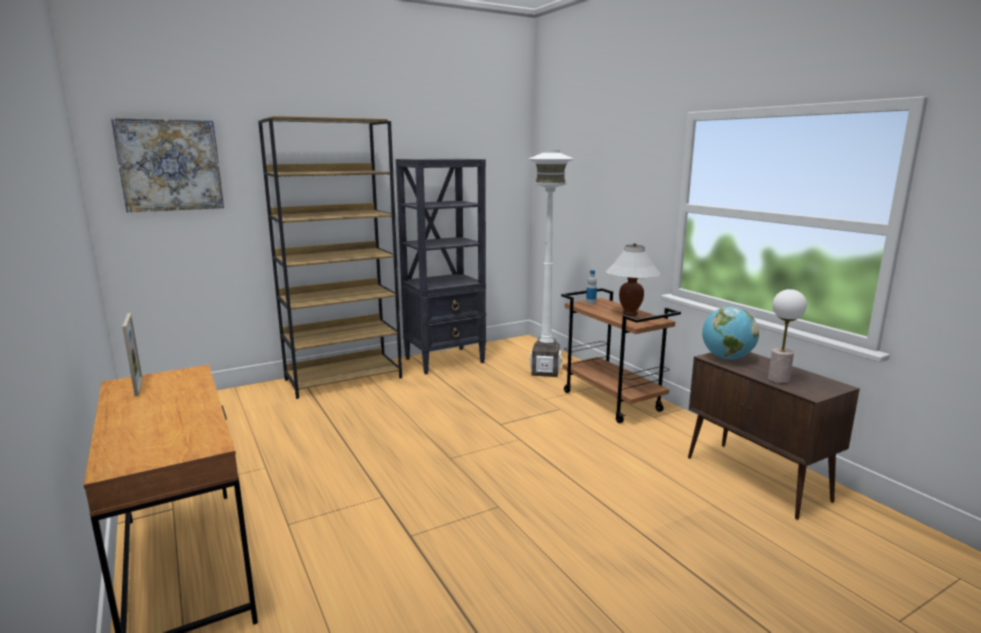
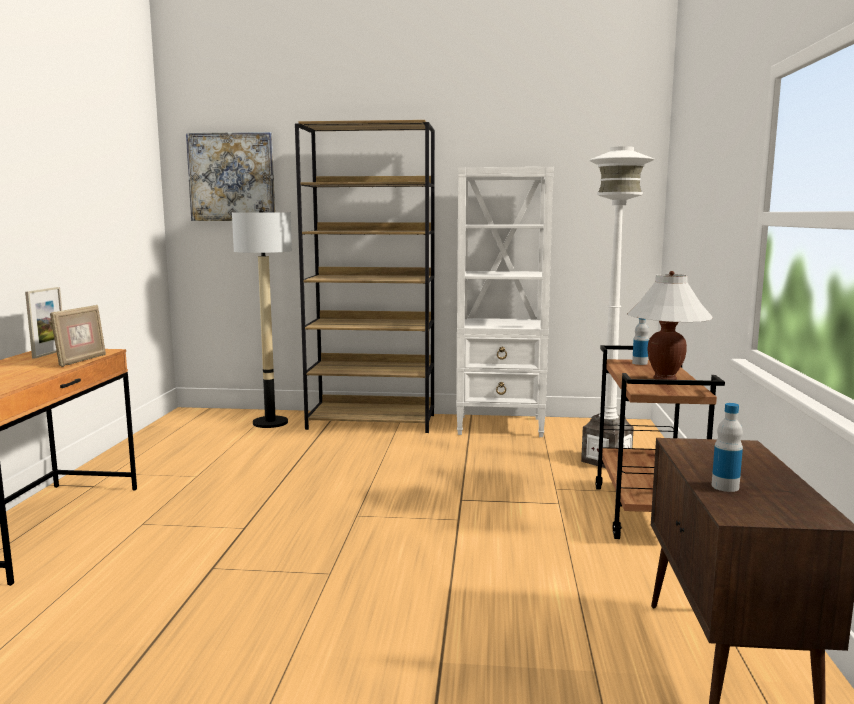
camera: 35 degrees right, 5 degrees down
black bookcase [396,159,486,375] -> white bookcase [456,167,554,437]
globe [702,307,759,359] -> none
table lamp [768,289,807,384] -> bottle [712,403,743,492]
none -> picture frame [50,305,106,367]
none -> floor lamp [232,209,292,428]

